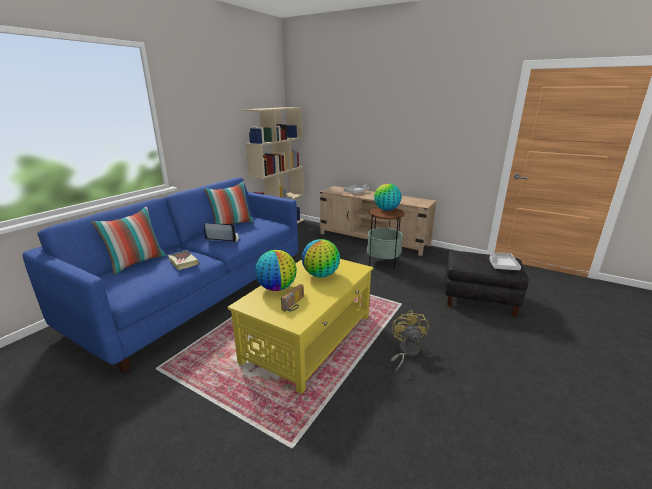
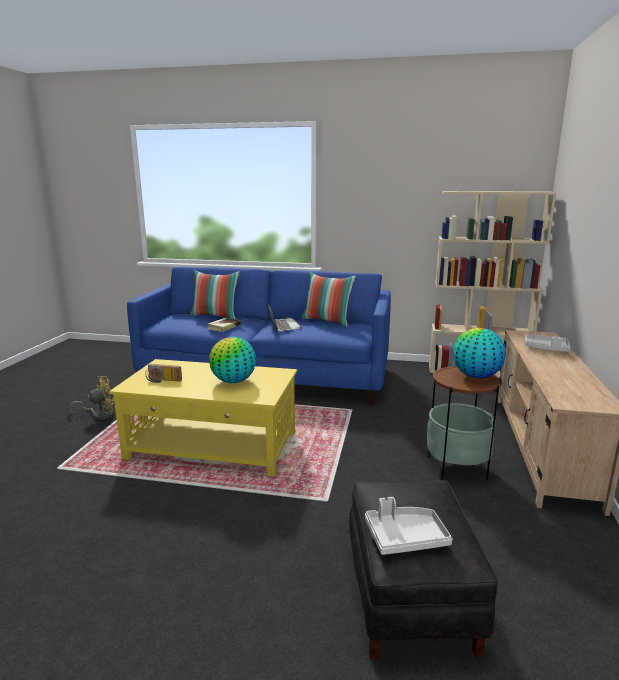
camera: 70 degrees right, 5 degrees down
globe [255,250,297,291] -> none
yellow fan [391,310,429,372] -> yellow fan moved to [69,376,114,420]

